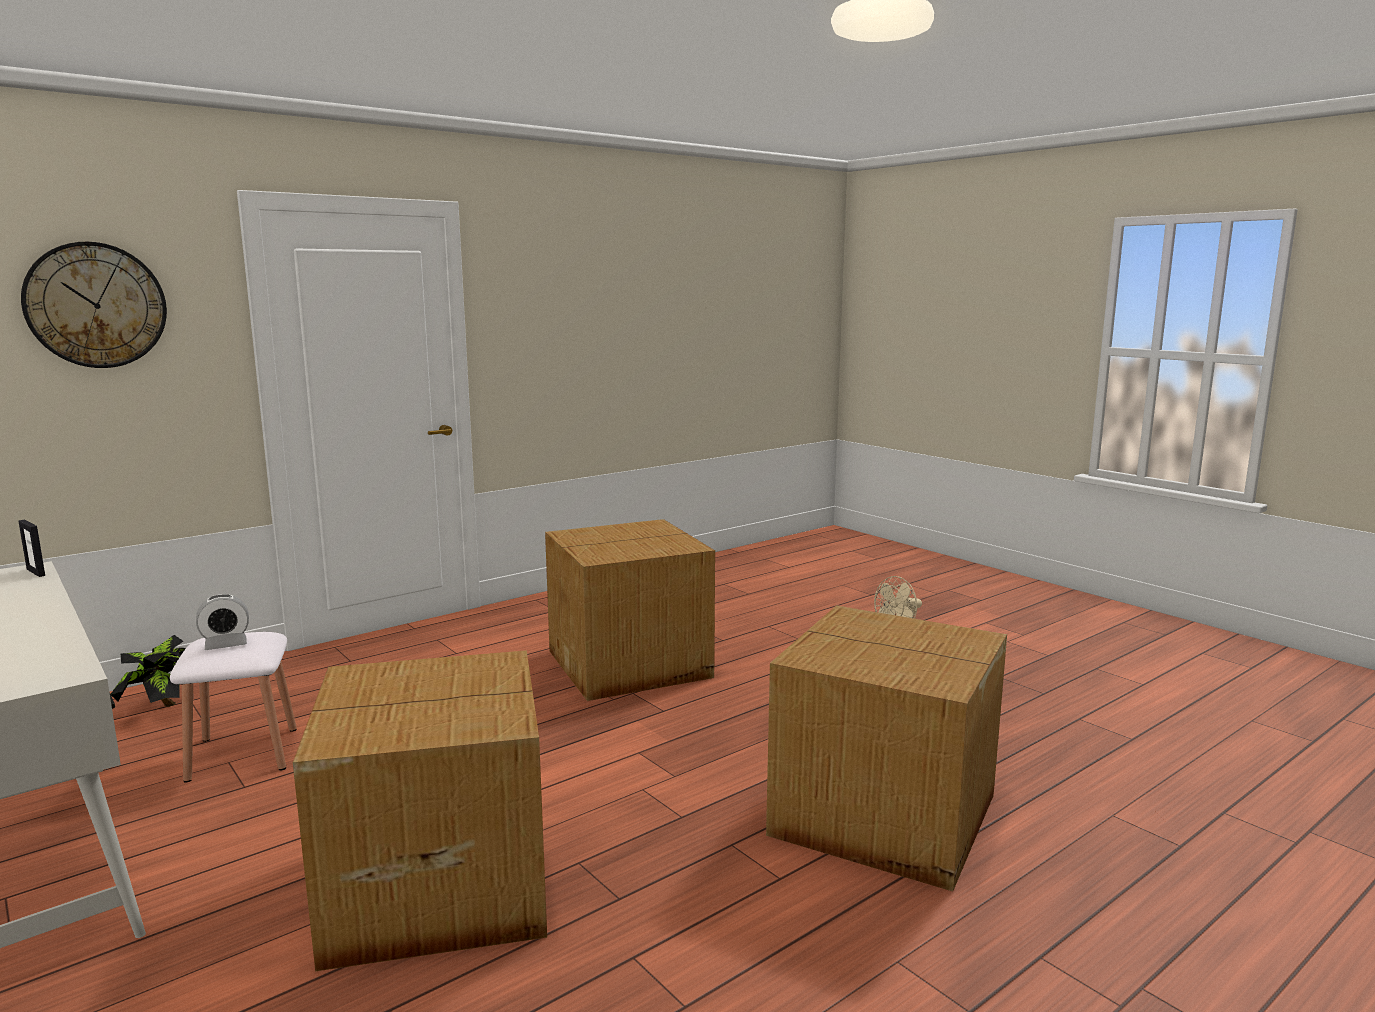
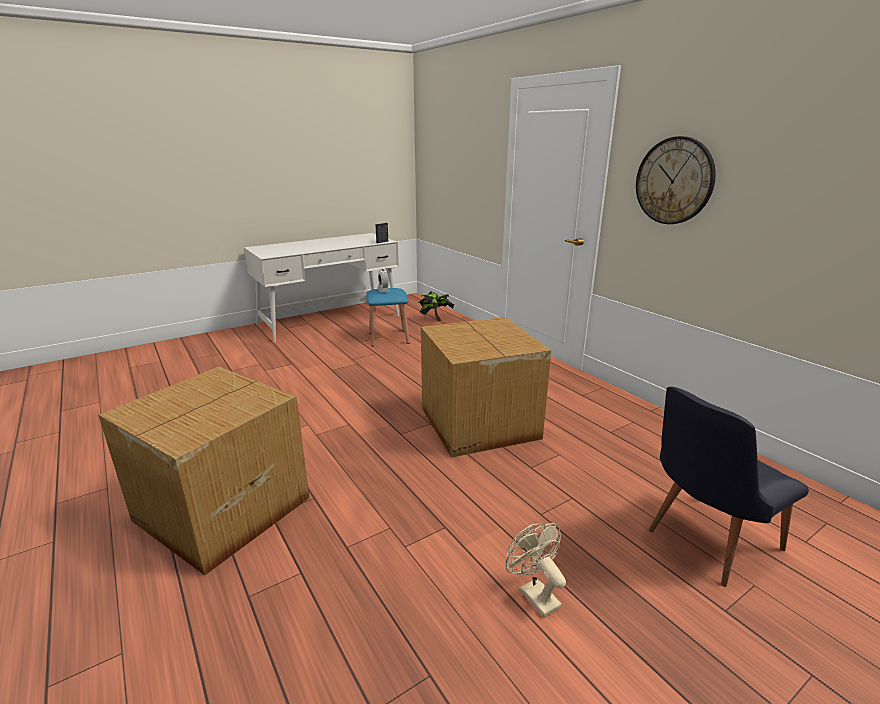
camera: 95 degrees right, 10 degrees up
wall clock [21,242,167,368] -> wall clock moved to [636,136,716,224]
white stool [170,632,297,782] -> blue stool [366,288,410,346]
cardboard box [293,650,547,971] -> none
none -> black chair [649,387,809,587]

